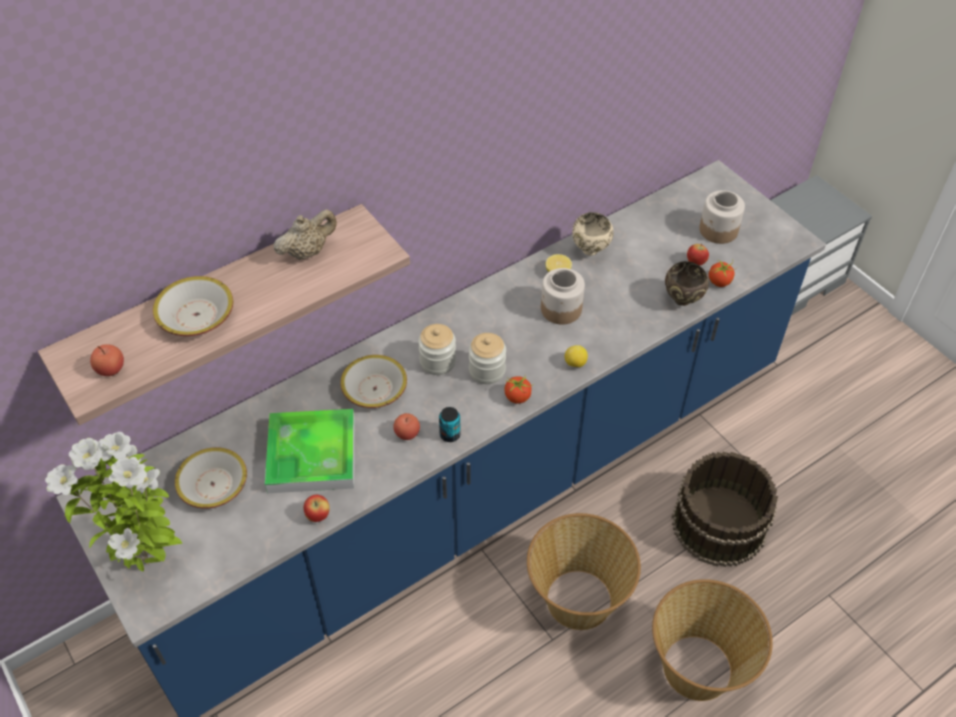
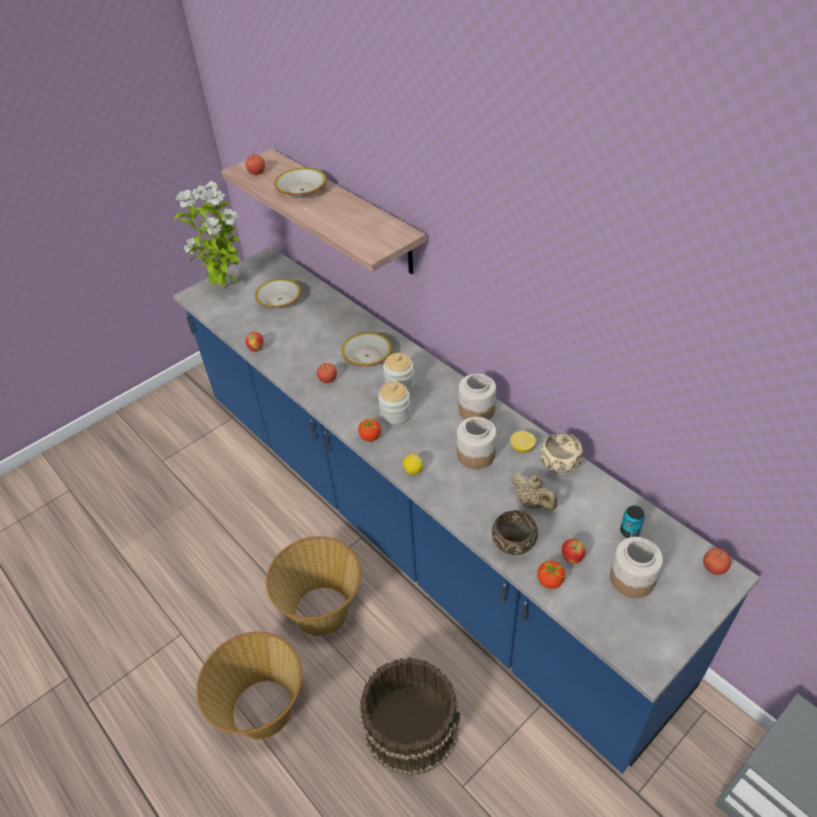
camera: 85 degrees right, 5 degrees down
tray [265,409,355,493] -> none
beige teapot [274,209,337,260] -> beige teapot moved to [510,472,557,510]
can [439,407,461,442] -> can moved to [620,505,645,538]
none -> jar [459,374,496,420]
none -> apple [703,548,731,575]

